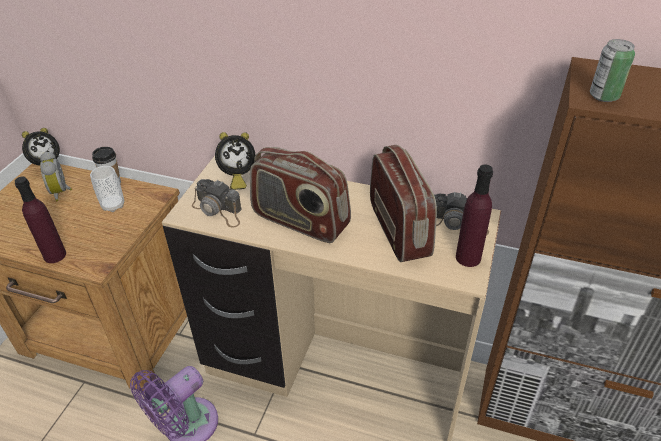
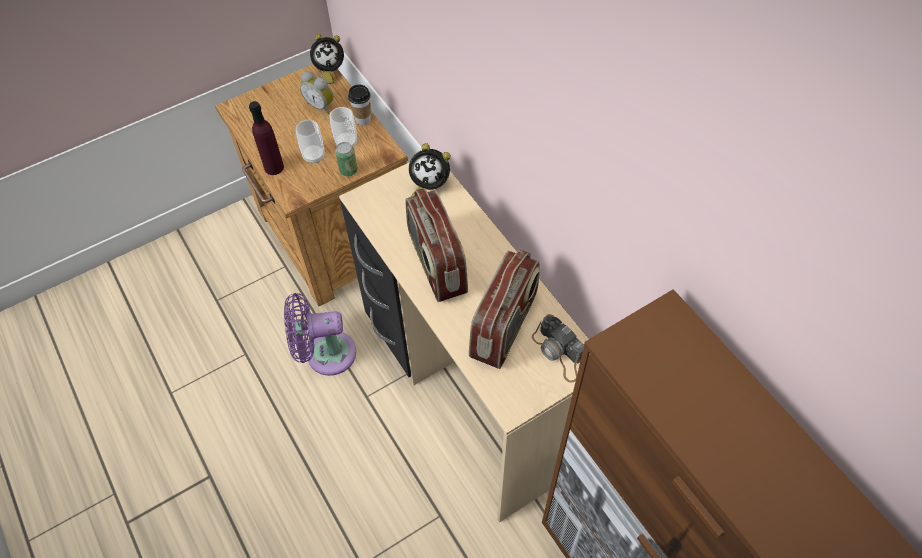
camera: 40 degrees right, 15 degrees up
alarm clock [40,151,72,201] -> alarm clock turned 75 degrees counterclockwise [300,71,333,114]
camera [192,179,242,228] -> none
purple bottle [456,164,493,267] -> none
can [590,39,635,102] -> can moved to [336,142,358,177]
none -> cup [295,120,325,163]

